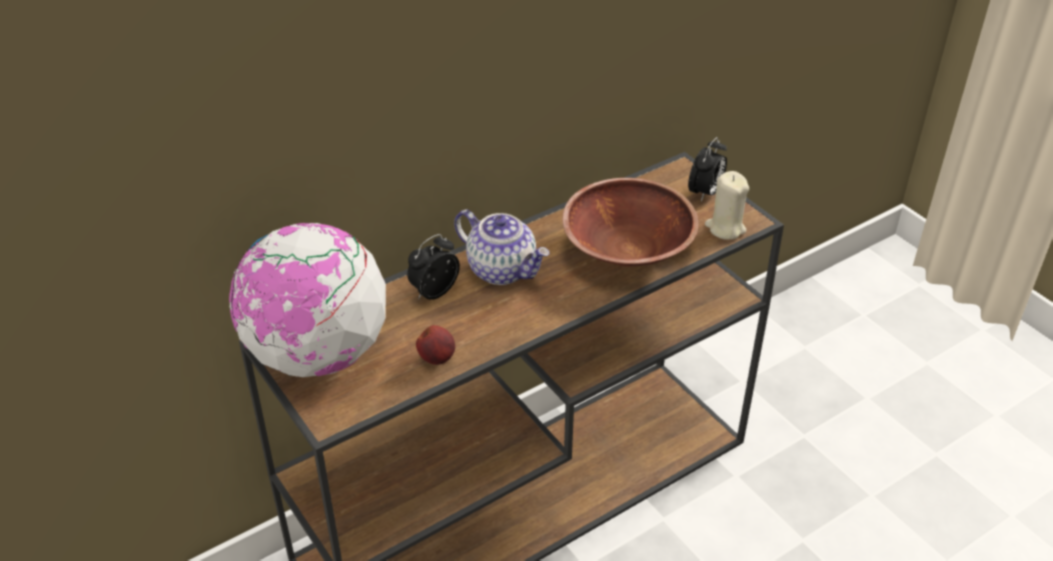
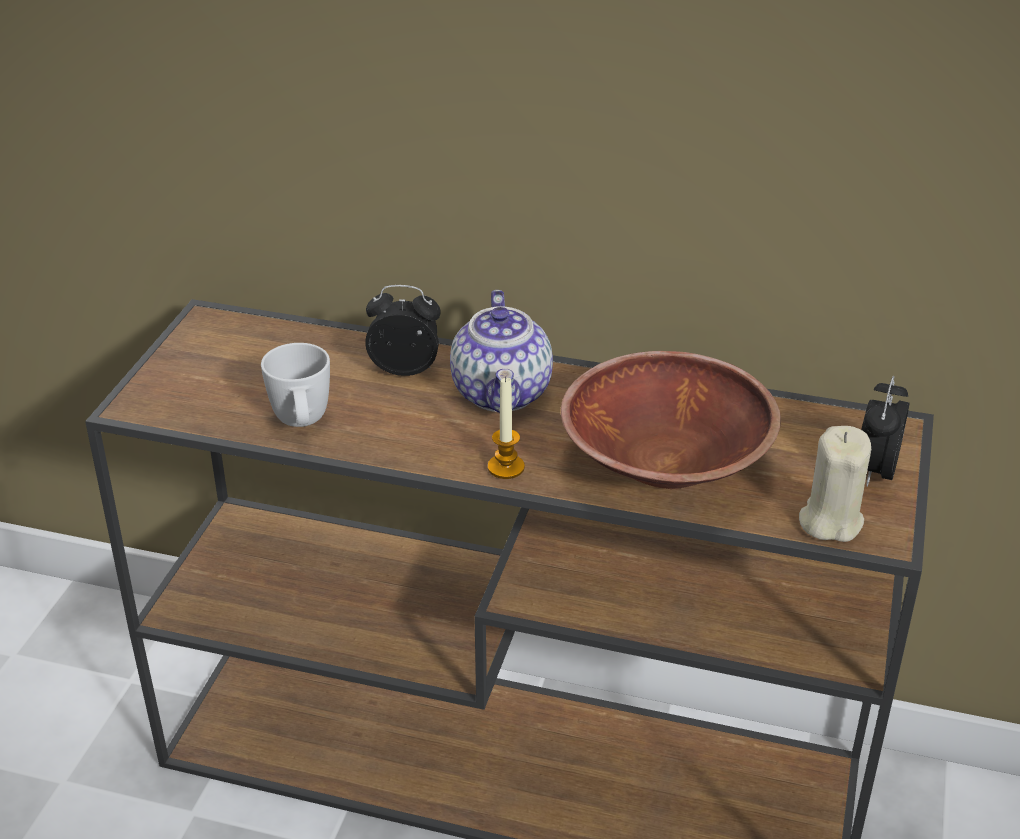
camera: 50 degrees right, 5 degrees down
globe [229,223,386,377] -> none
apple [416,325,455,365] -> white mug [261,343,330,427]
alarm clock [688,137,727,202] -> alarm clock turned 120 degrees clockwise [861,376,910,487]
none -> candle [488,377,525,479]

